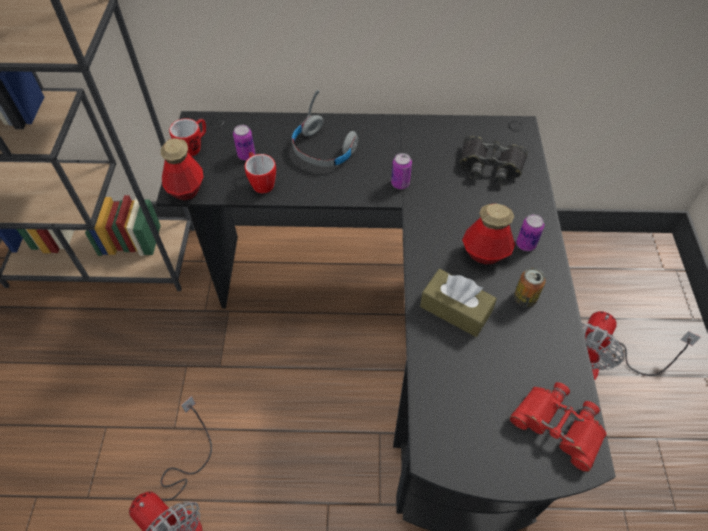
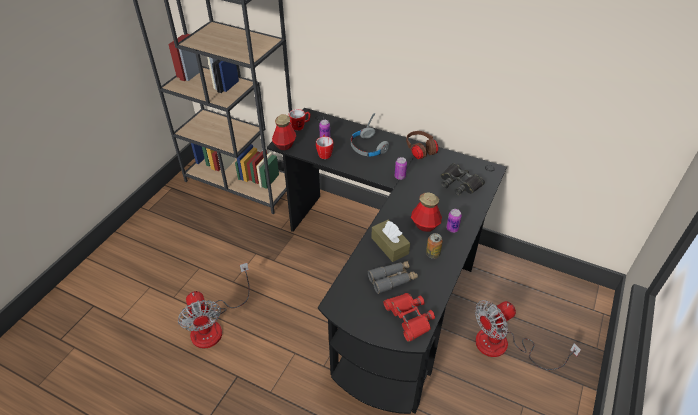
camera: 25 degrees right, 10 degrees down
none -> grey binoculars [368,261,418,294]
none -> brown headphones [406,131,438,159]

